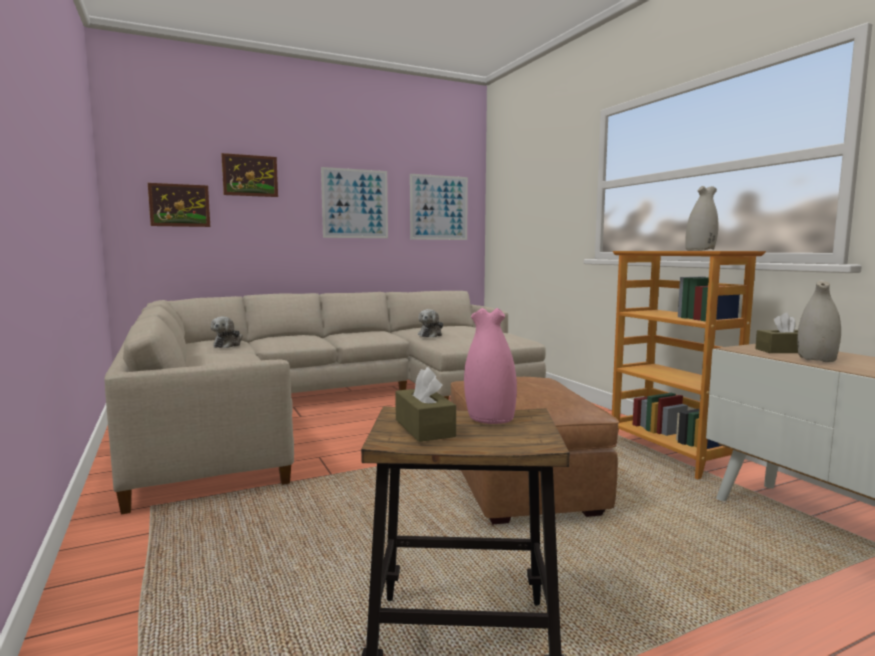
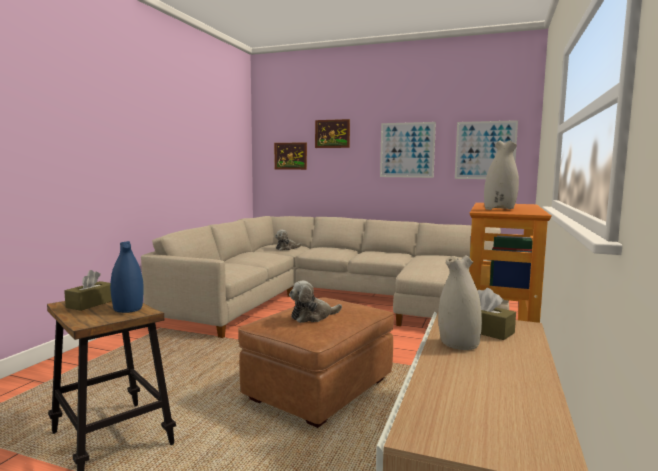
camera: 45 degrees right, 0 degrees up
plush toy [418,309,443,337] -> plush toy moved to [289,281,342,323]
pink vase [464,308,517,424] -> blue vase [110,241,144,313]

